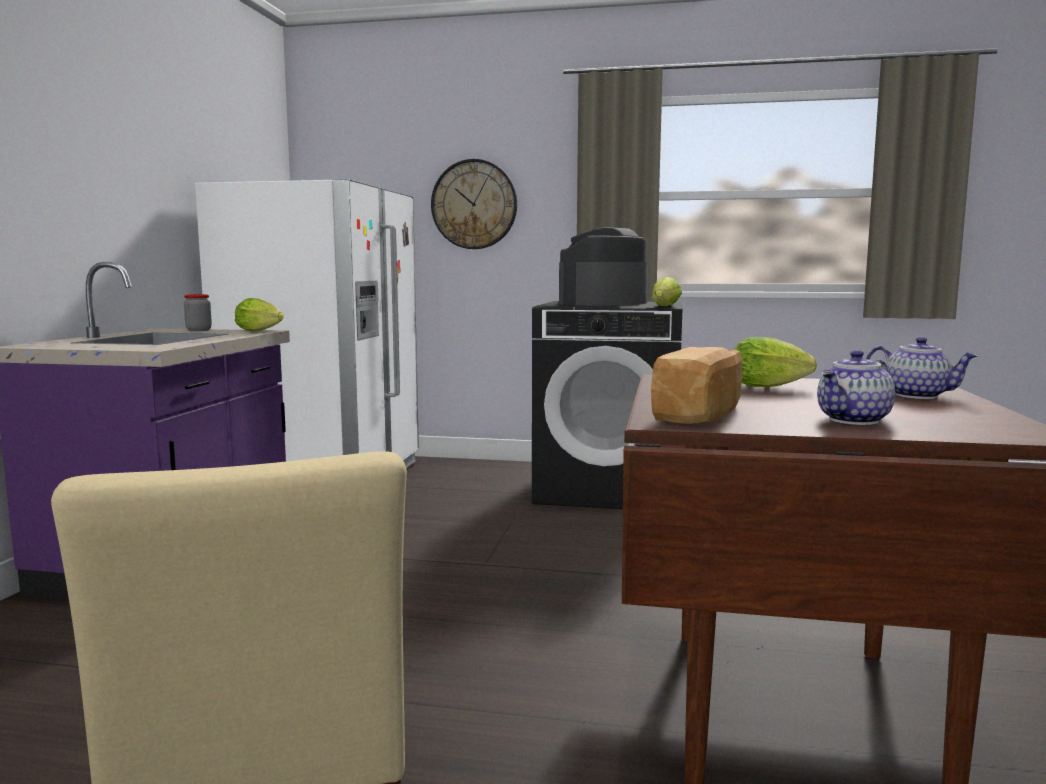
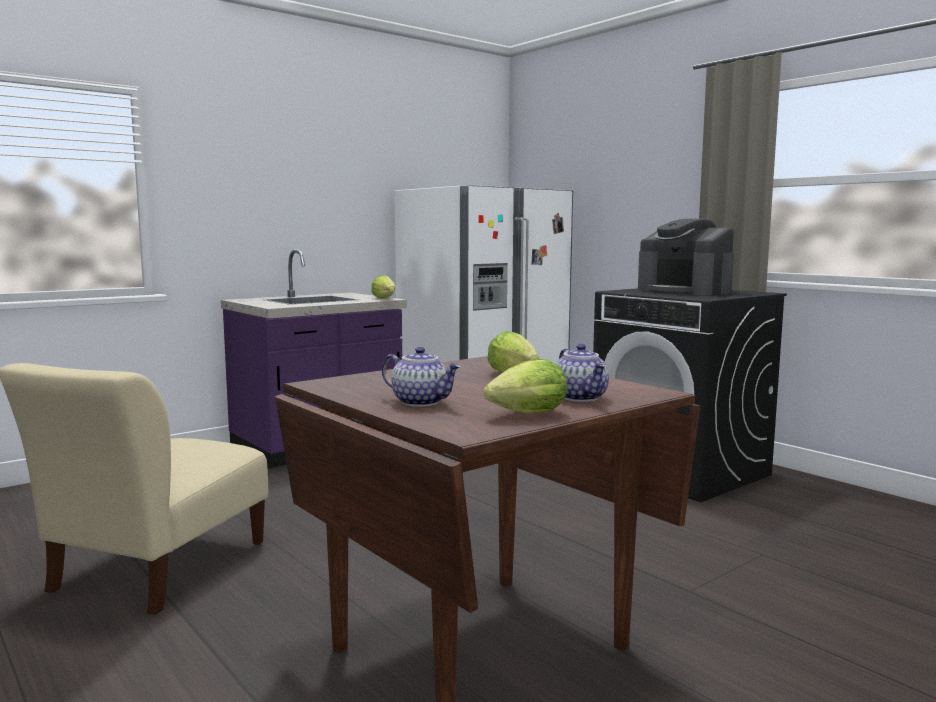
camera: 40 degrees right, 0 degrees up
jar [184,294,212,331] -> none
wall clock [431,159,517,249] -> none
coffee machine [559,227,647,306] -> coffee machine turned 120 degrees counterclockwise [638,219,734,295]
bread [651,347,742,424] -> none
lettuce [652,277,682,306] -> lettuce moved to [484,359,567,413]
teapot [817,350,895,425] -> teapot turned 150 degrees counterclockwise [382,347,461,407]

